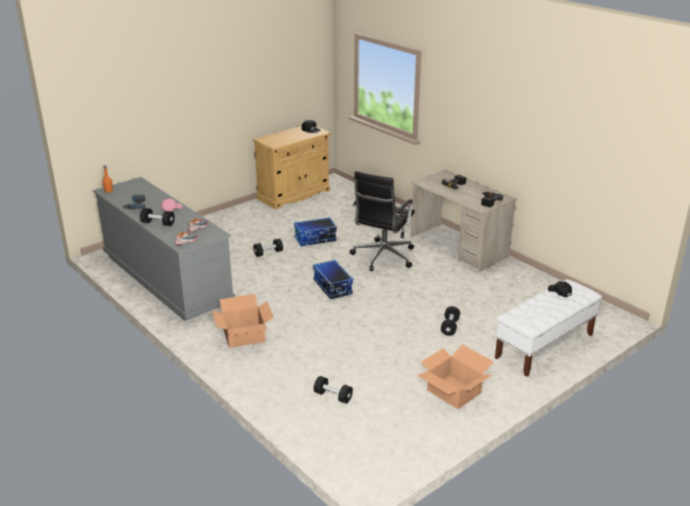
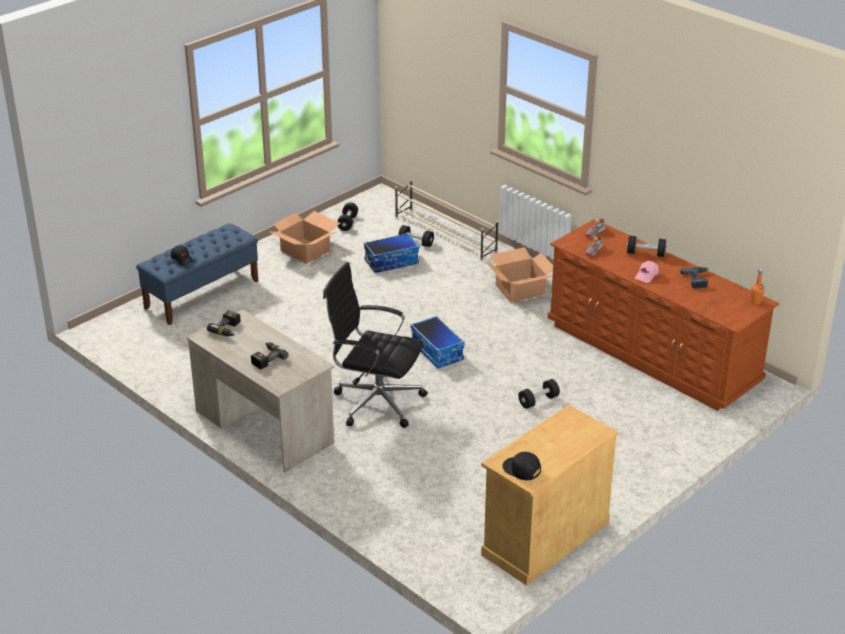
camera: 175 degrees right, 5 degrees up
grey dresser [93,177,235,321] -> brown dresser [547,219,780,411]
storage box [294,217,337,246] -> storage box moved to [364,233,419,273]
black office chair [350,171,415,271] -> black office chair turned 90 degrees counterclockwise [323,262,428,428]
black dumbbell [441,306,460,336] -> black dumbbell moved to [337,202,358,231]
white bench [495,279,602,377] -> blue bench [136,223,258,325]
none -> beige shoe rack [395,179,498,261]

